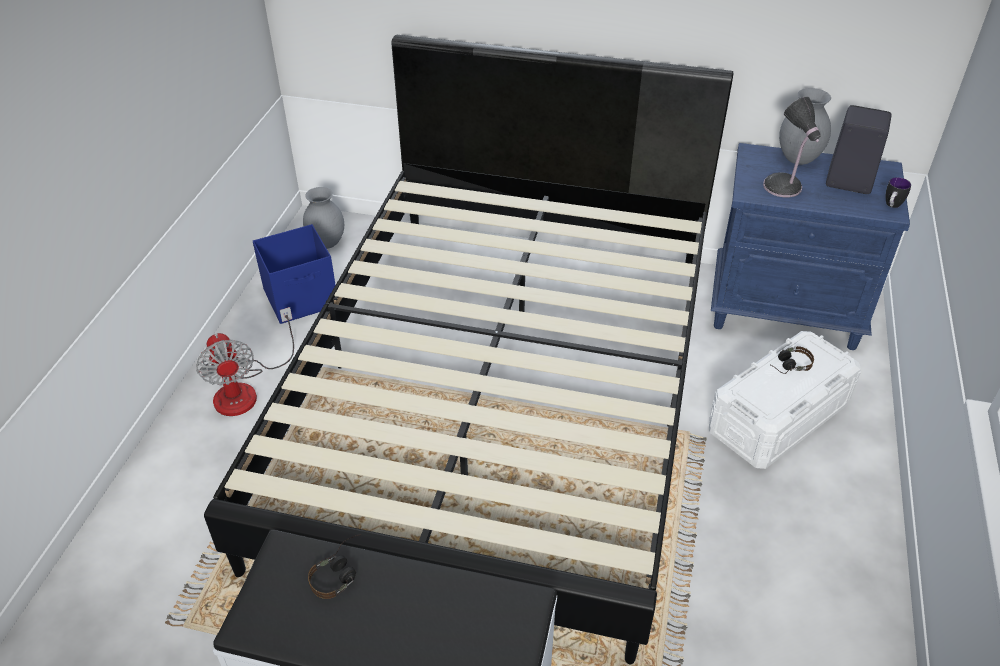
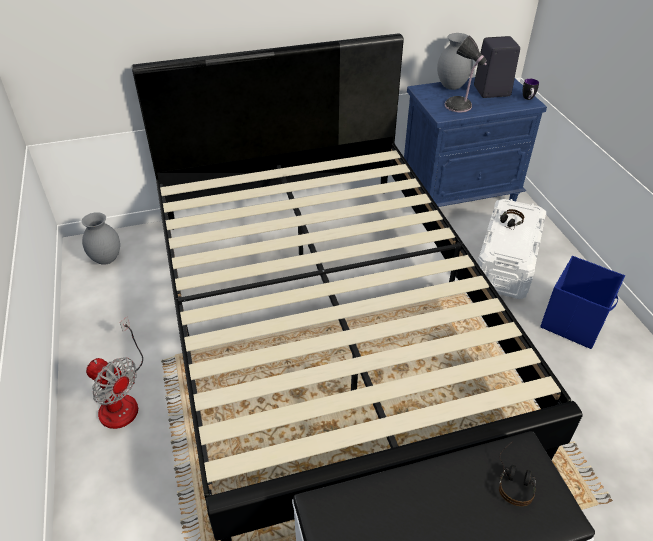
camera: 30 degrees left, 0 degrees up
blue storage box [253,224,336,324] -> blue storage box moved to [540,256,625,349]
headphones [308,534,361,599] -> headphones moved to [499,441,536,506]

